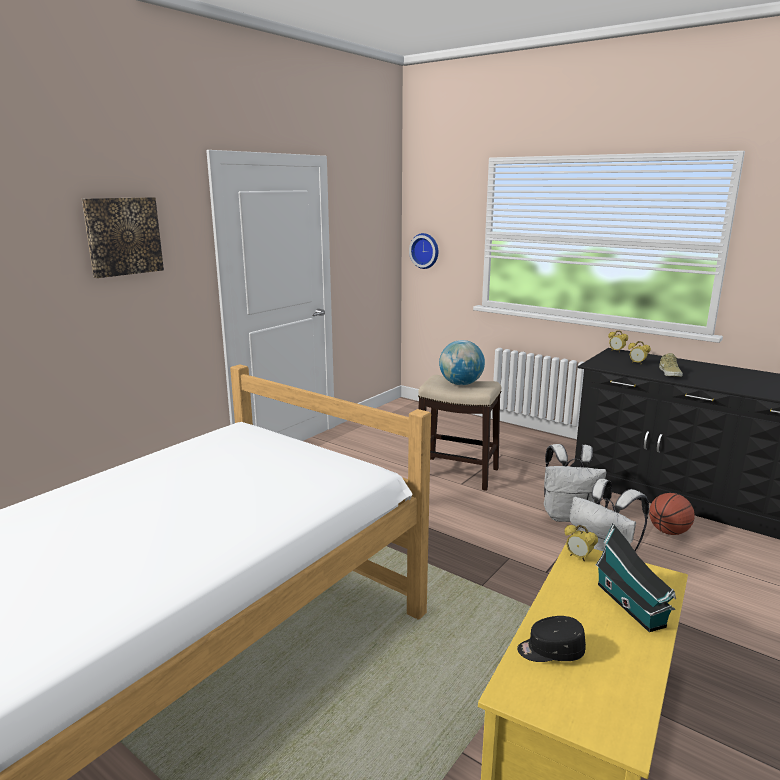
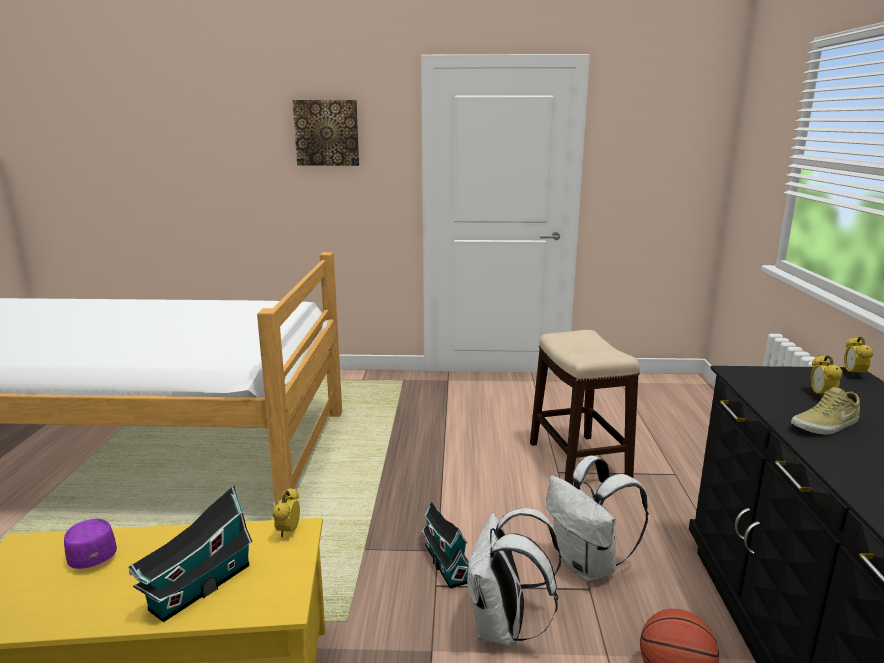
camera: 55 degrees right, 0 degrees up
wall clock [409,233,438,269] -> none
globe [439,340,485,385] -> none
black cap [517,616,586,662] -> purple cap [64,519,117,569]
none -> toy house [421,500,469,588]

